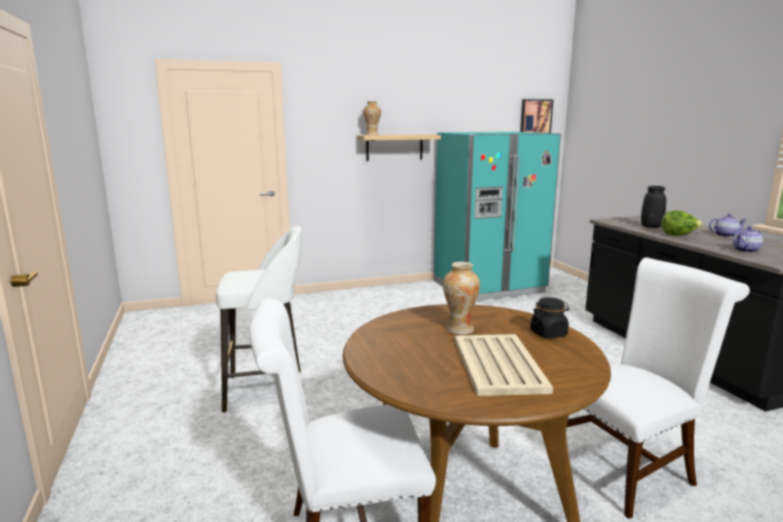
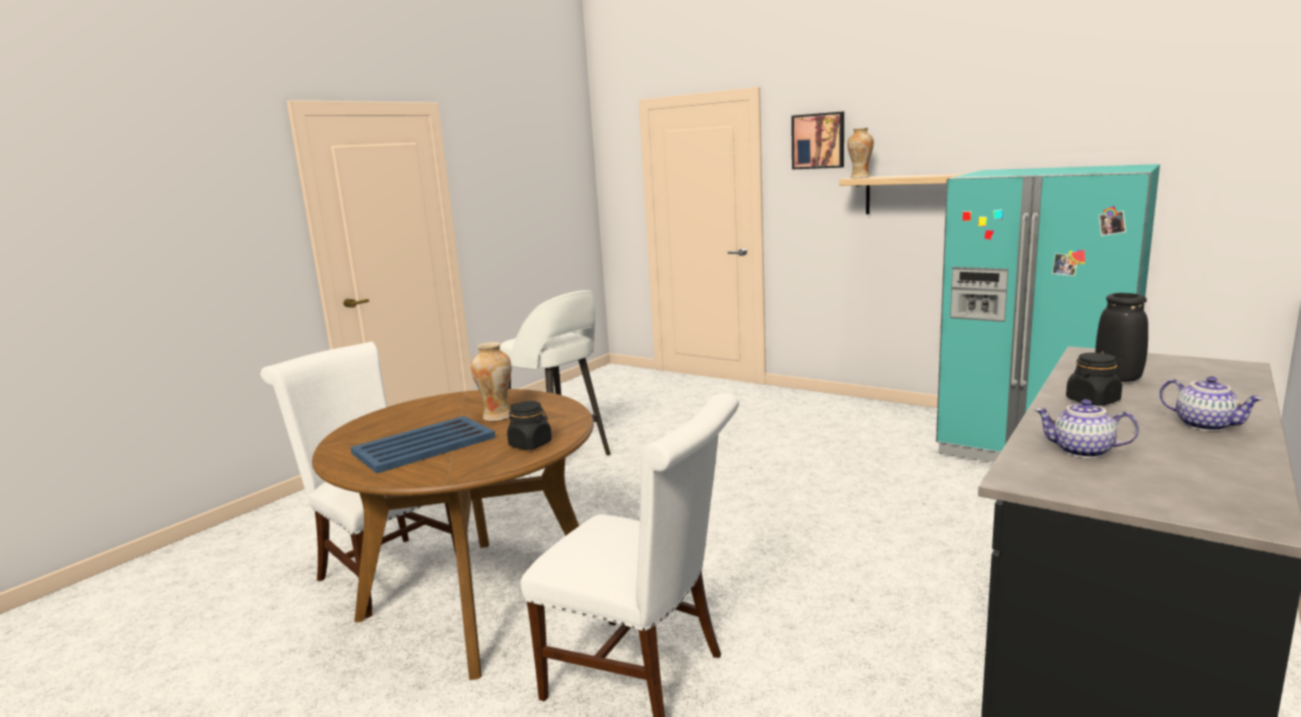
camera: 55 degrees right, 0 degrees up
beige tray [455,334,553,396] -> blue tray [350,416,496,474]
picture [520,99,553,133] -> picture moved to [791,112,844,169]
lettuce [661,210,703,236] -> black jar [1066,353,1122,406]

